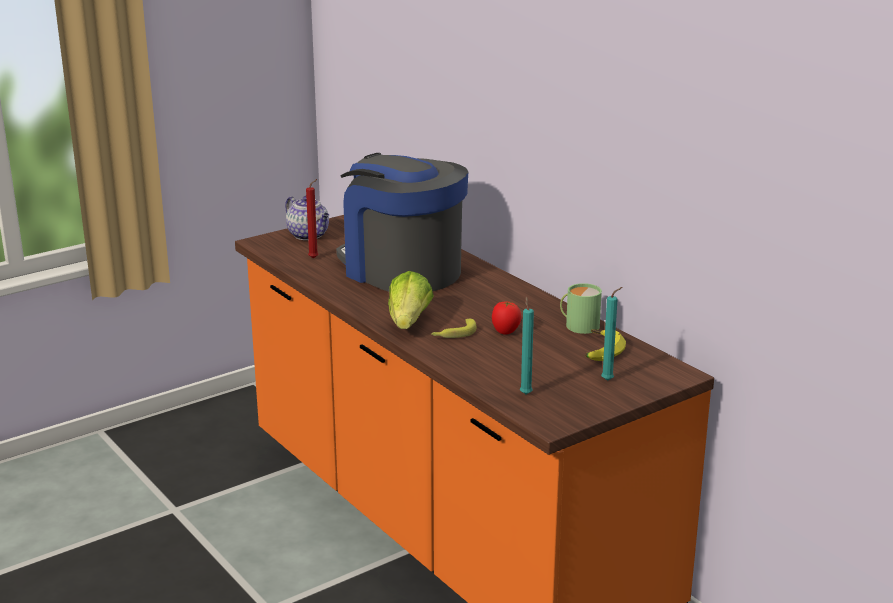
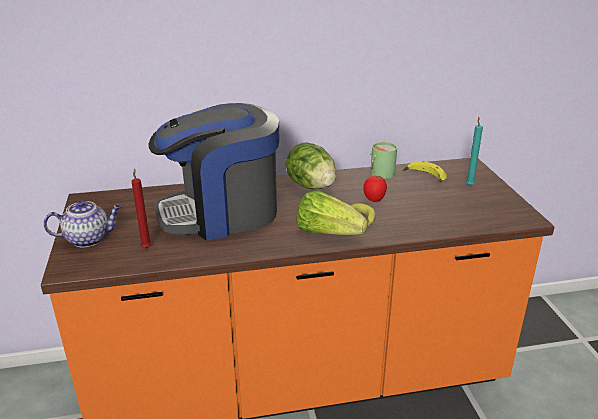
camera: 65 degrees left, 5 degrees up
turquoise candle [520,297,534,394] -> none
none -> lettuce [286,143,336,189]

